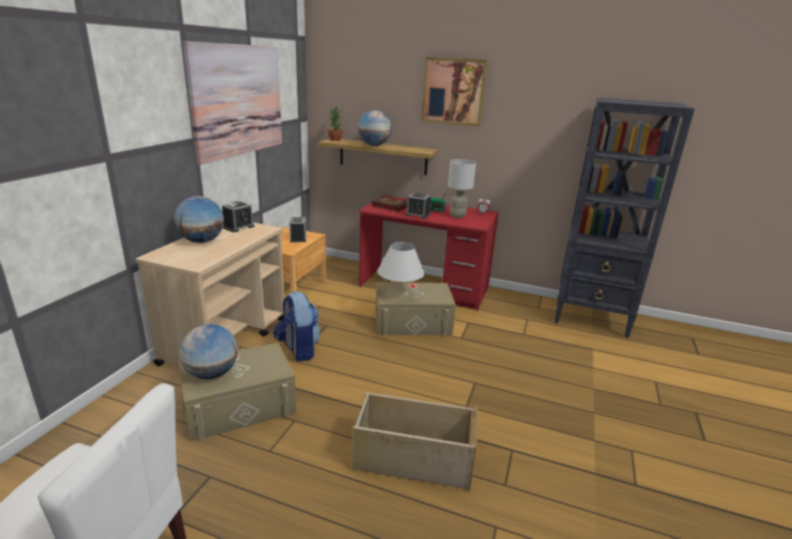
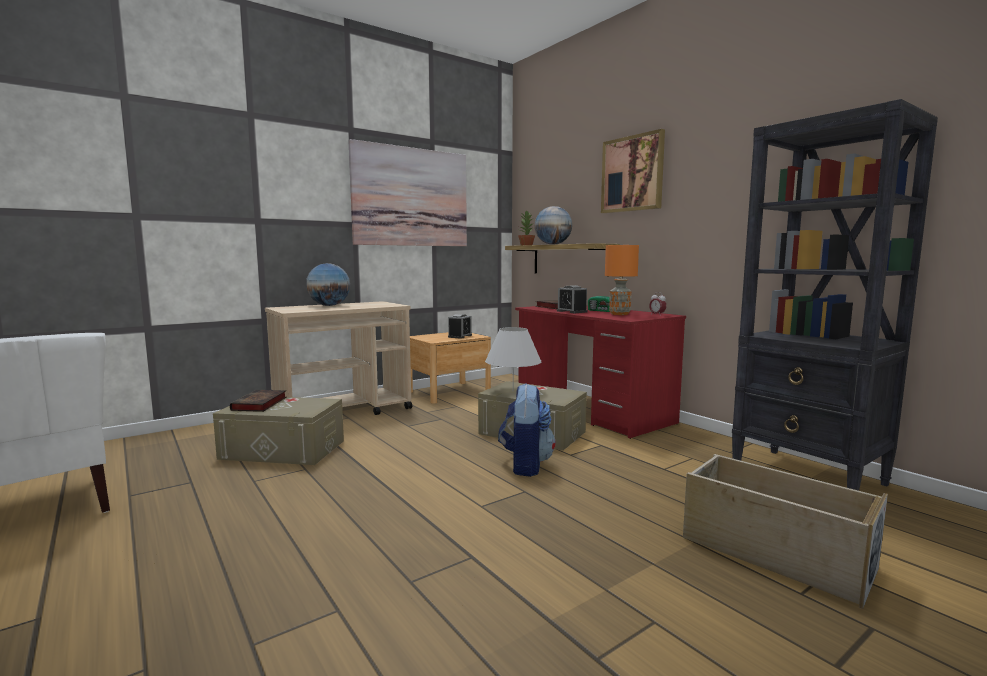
camera: 35 degrees right, 15 degrees down
globe [180,324,238,379] -> book [230,390,286,412]
alarm clock [222,201,254,232] -> none
backpack [273,292,321,361] -> backpack moved to [498,384,556,477]
beige storage box [352,392,478,492] -> beige storage box moved to [683,454,888,609]
grey table lamp [448,159,476,218] -> orange table lamp [605,245,639,315]

